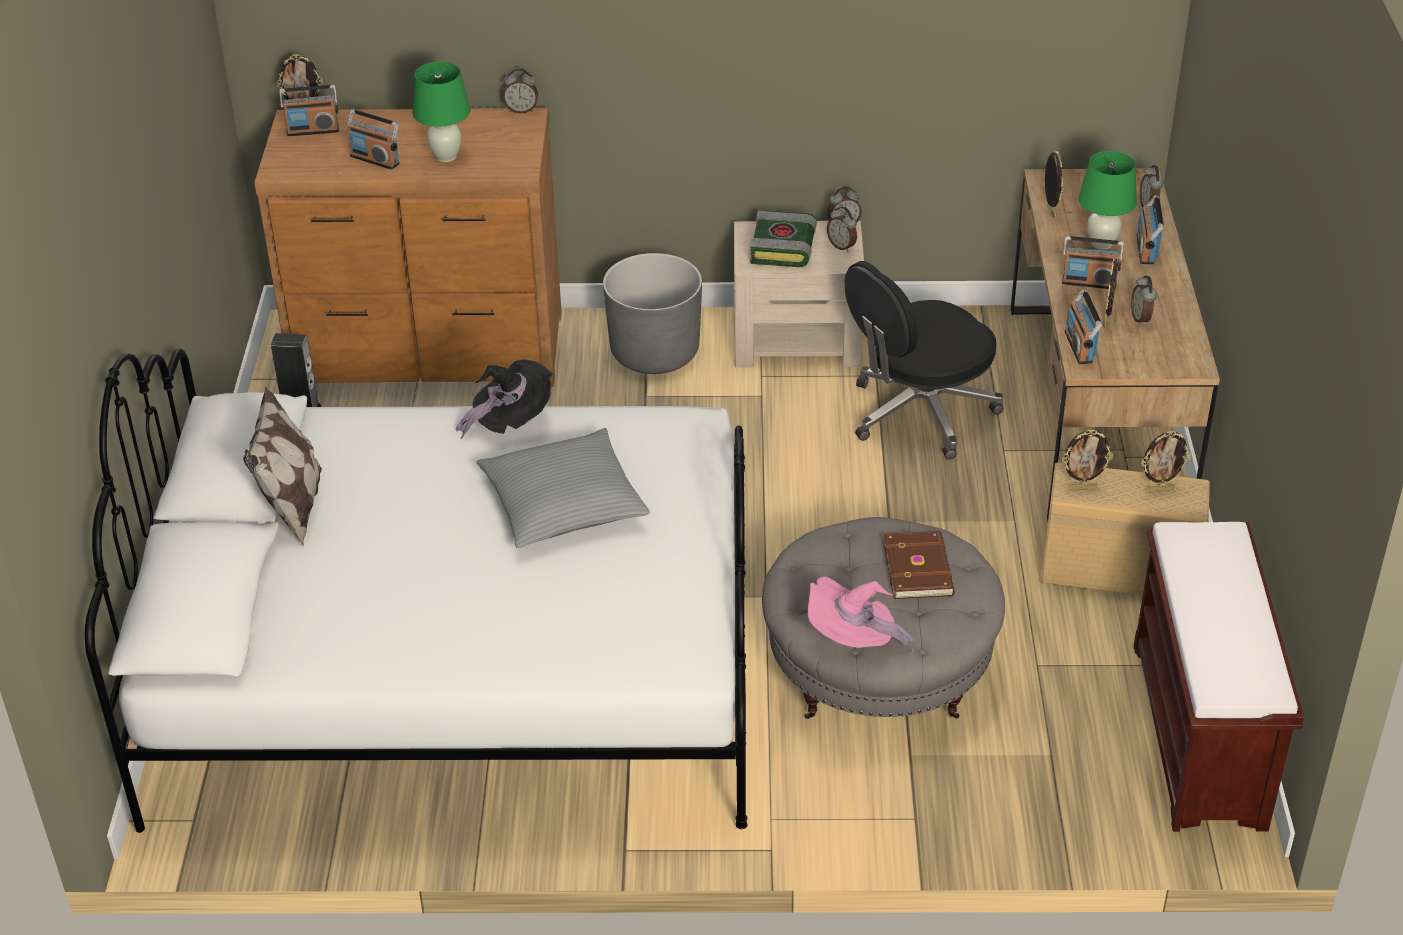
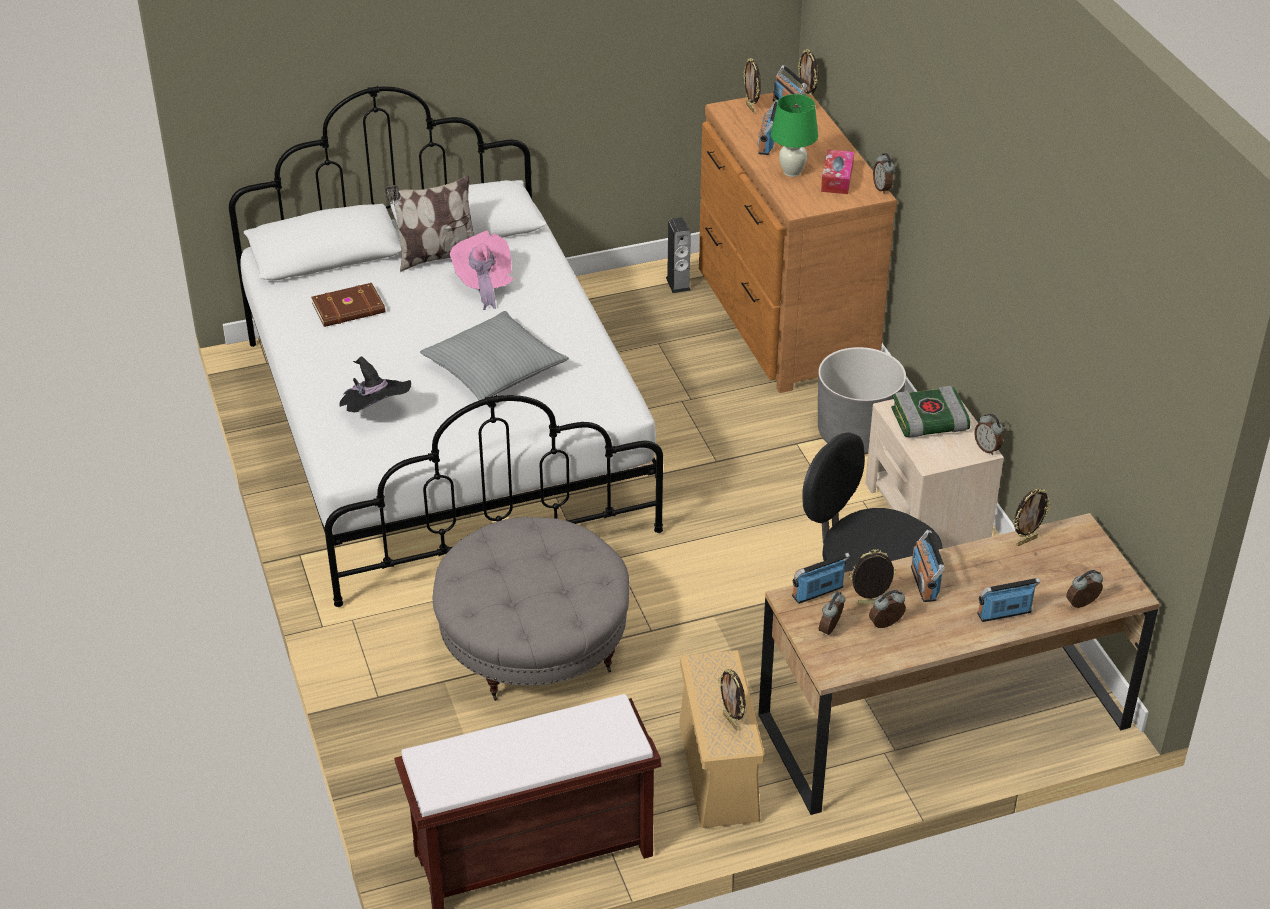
camera: 70 degrees right, 0 degrees up
black hat [456,359,553,440] -> black hat moved to [340,356,411,412]
pink hat [808,576,914,652] -> pink hat moved to [450,231,513,310]
alarm clock [827,207,857,252] -> alarm clock moved to [819,592,846,636]
brown book [883,531,955,599] -> brown book moved to [311,283,386,327]
picture frame [1062,429,1113,490] -> picture frame moved to [743,58,761,113]
green table lamp [1079,151,1137,250] -> none
none -> tissue box [821,149,854,194]

